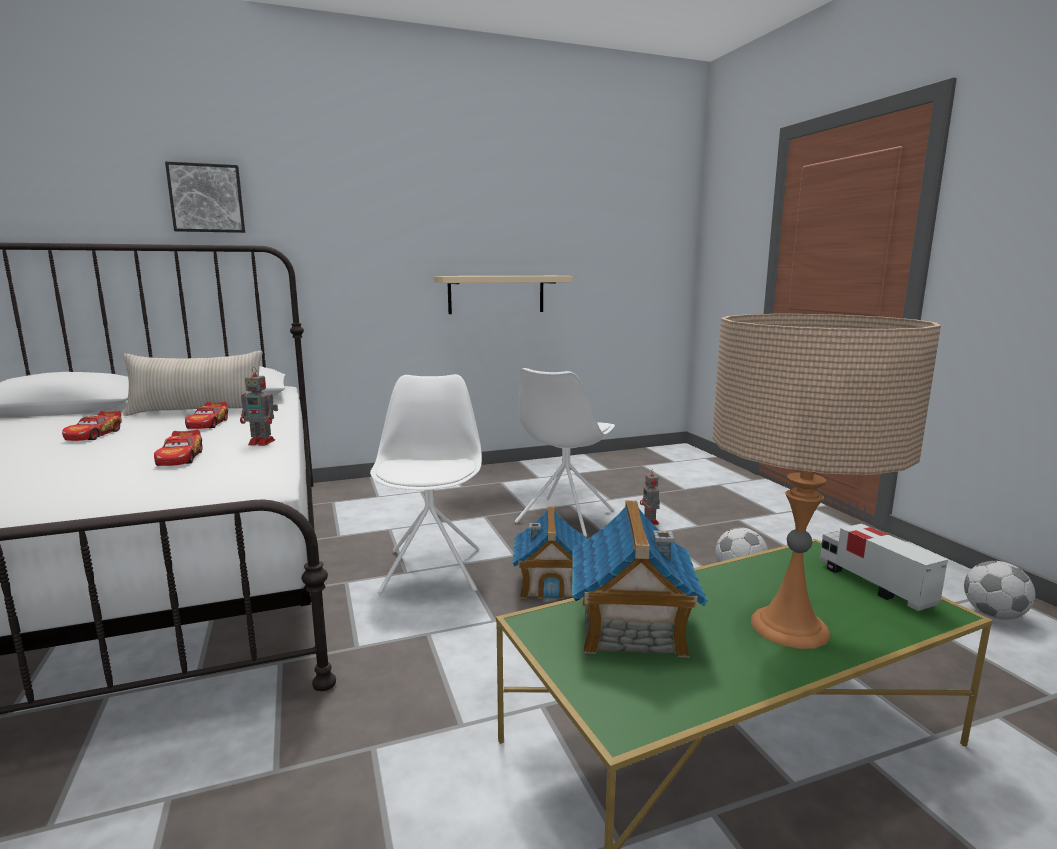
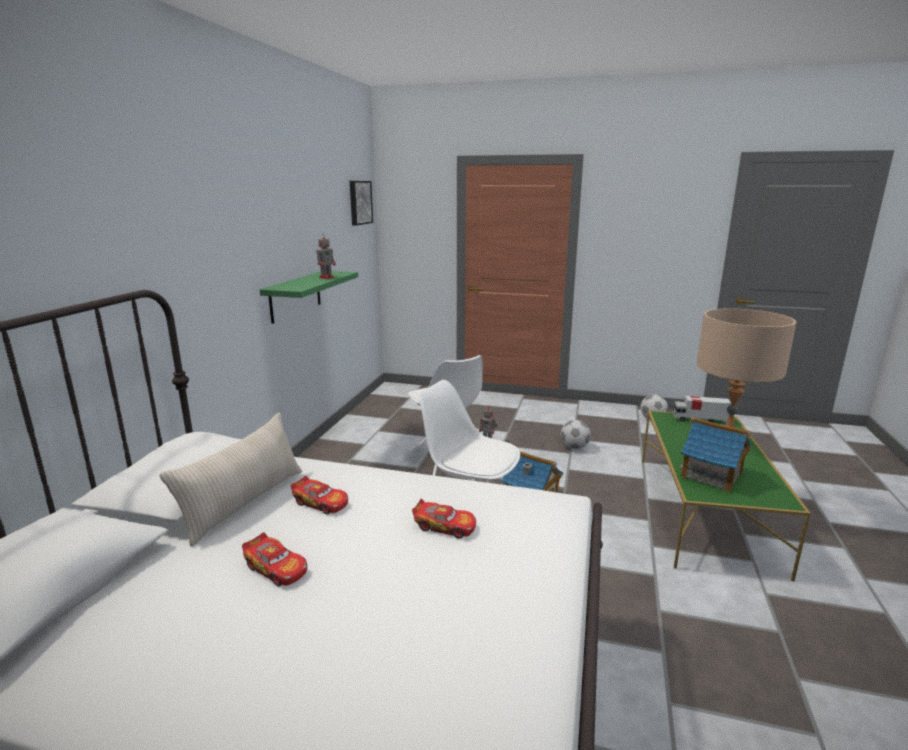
camera: 55 degrees left, 5 degrees up
picture [165,161,245,233] -> picture moved to [350,181,373,225]
toy robot [240,367,278,446] -> toy robot moved to [317,234,336,279]
beige shelf [433,276,573,314] -> green shelf [260,271,358,324]

